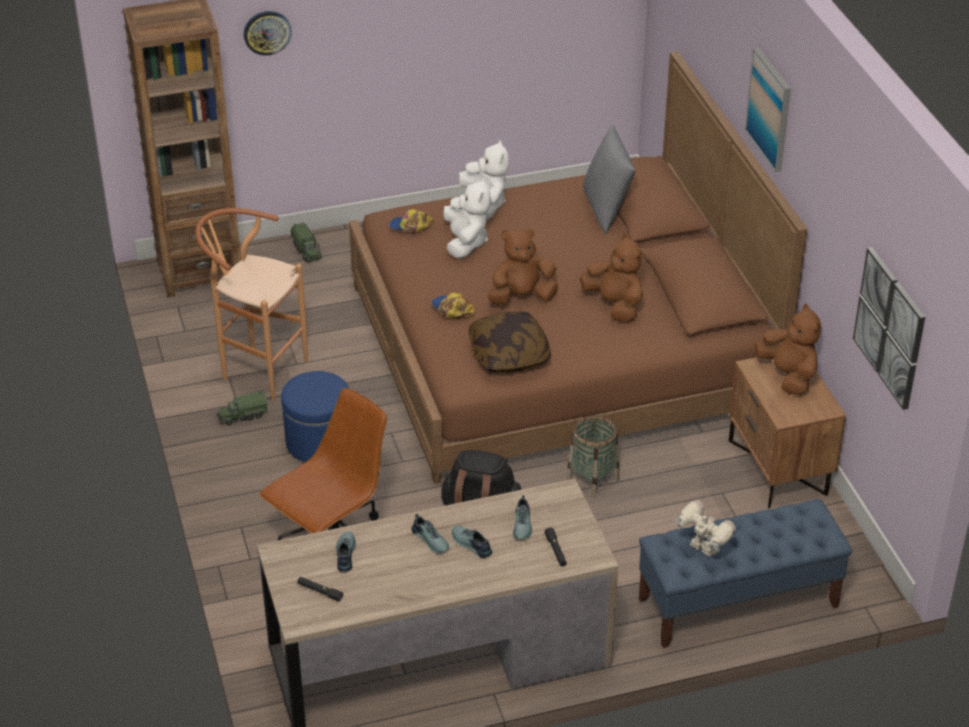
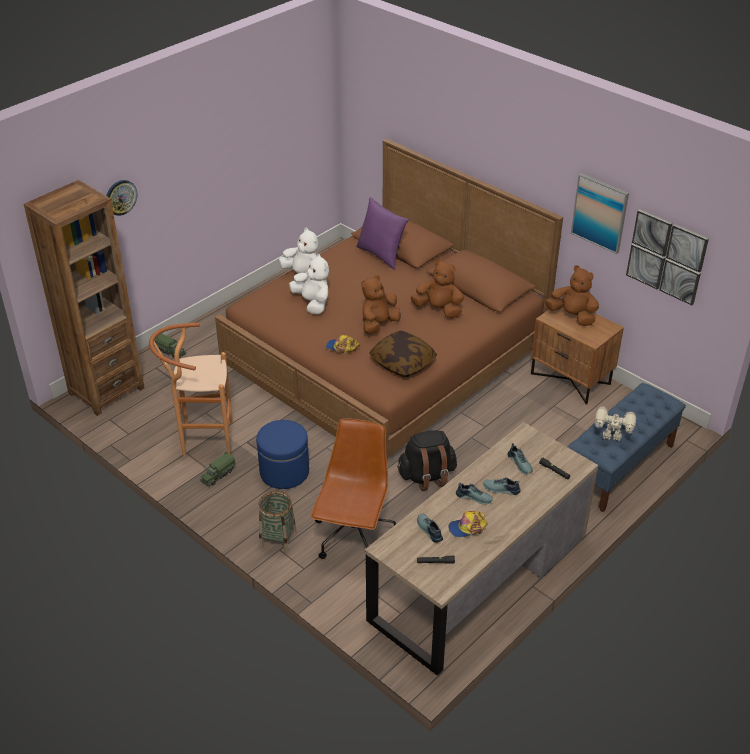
camera: 30 degrees left, 0 degrees up
cap [389,209,434,233] -> cap moved to [448,511,488,537]
basket [566,415,619,498] -> basket moved to [258,491,297,553]
grey pillow [583,125,636,235] -> purple pillow [356,197,409,270]
picture [745,48,791,172] -> picture moved to [571,173,629,254]

